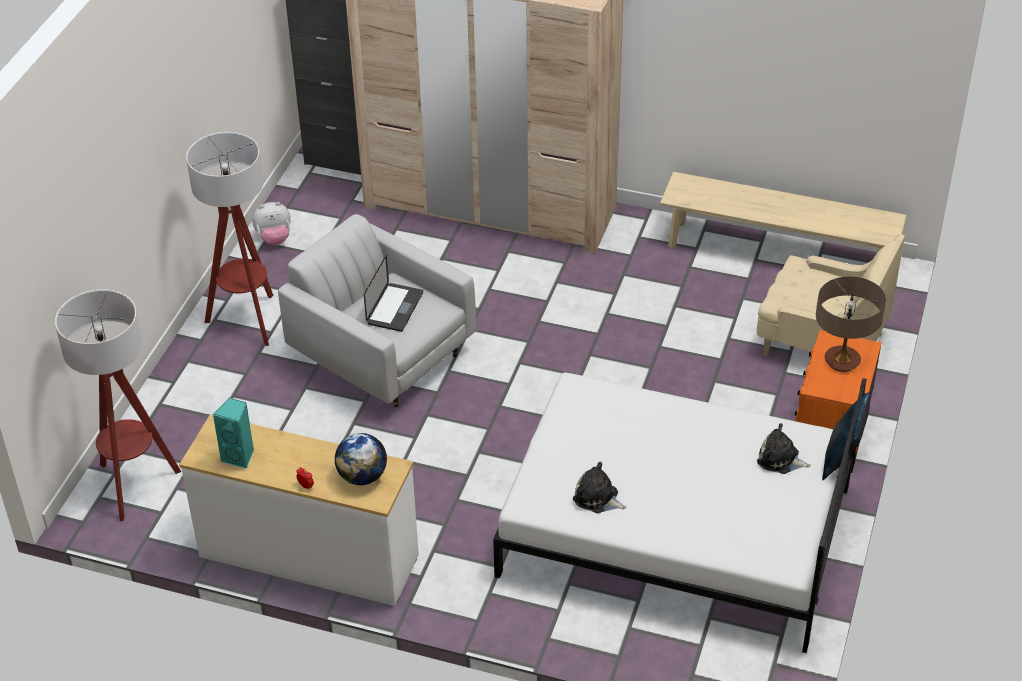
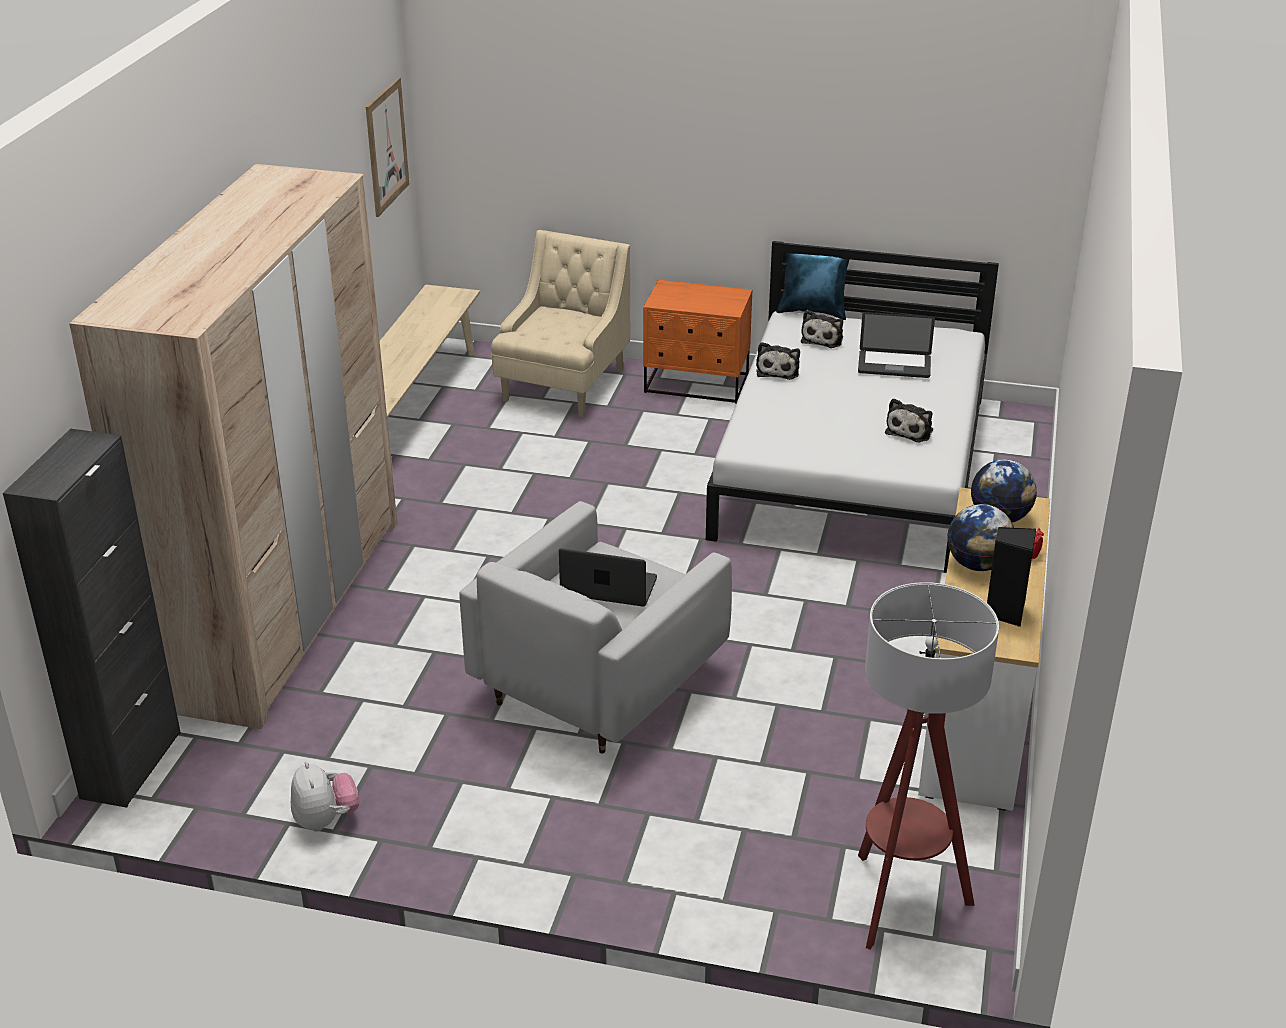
camera: 95 degrees left, 10 degrees down
floor lamp [186,132,273,346] -> none
turquoise speaker [213,398,254,469] -> black speaker [987,527,1036,627]
table lamp [816,276,886,372] -> none
none -> picture [366,77,409,217]
none -> plush toy [756,342,800,380]
none -> laptop [858,312,935,378]
none -> globe [947,504,1014,571]

